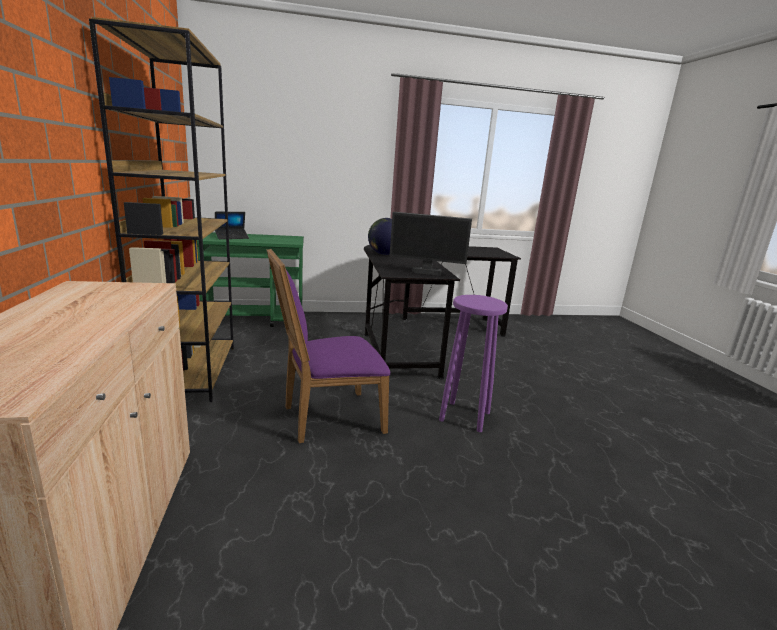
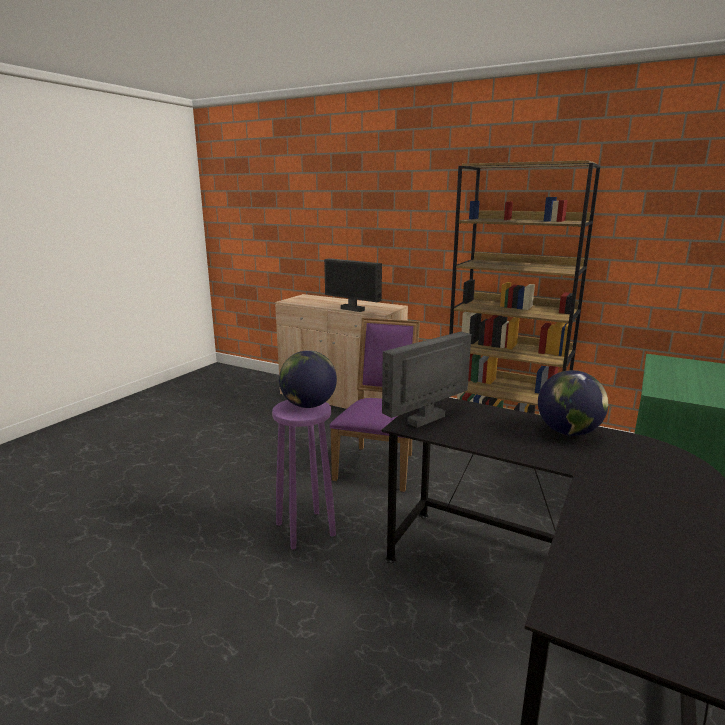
camera: 130 degrees right, 0 degrees up
laptop [215,212,249,239] -> none
none -> globe [279,350,337,408]
none -> monitor [324,258,382,312]

